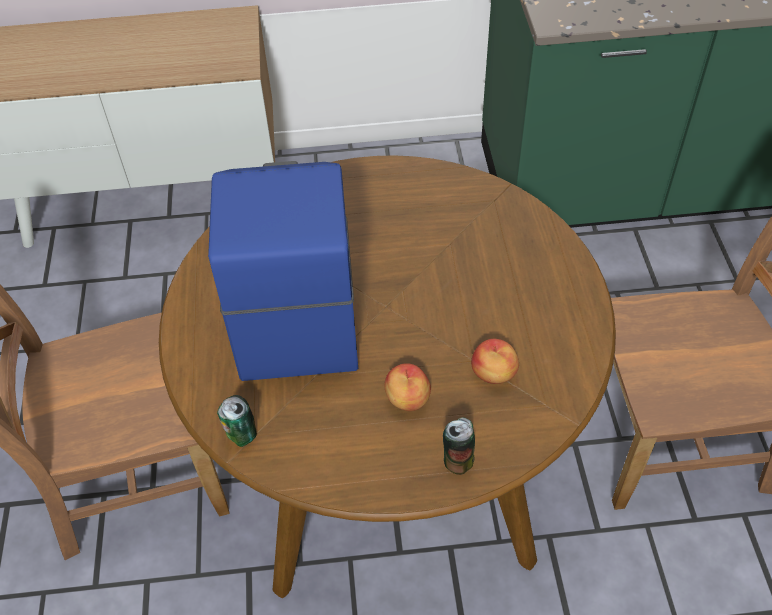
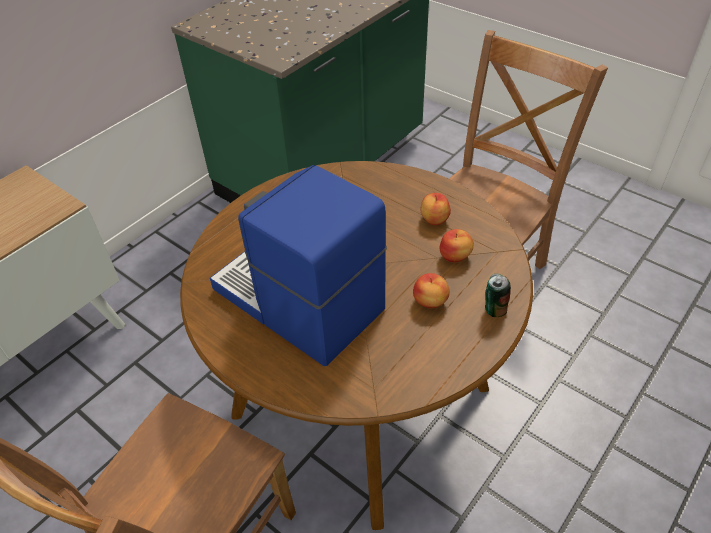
camera: 45 degrees left, 5 degrees down
can [217,395,257,447] -> none
none -> apple [421,193,451,225]

